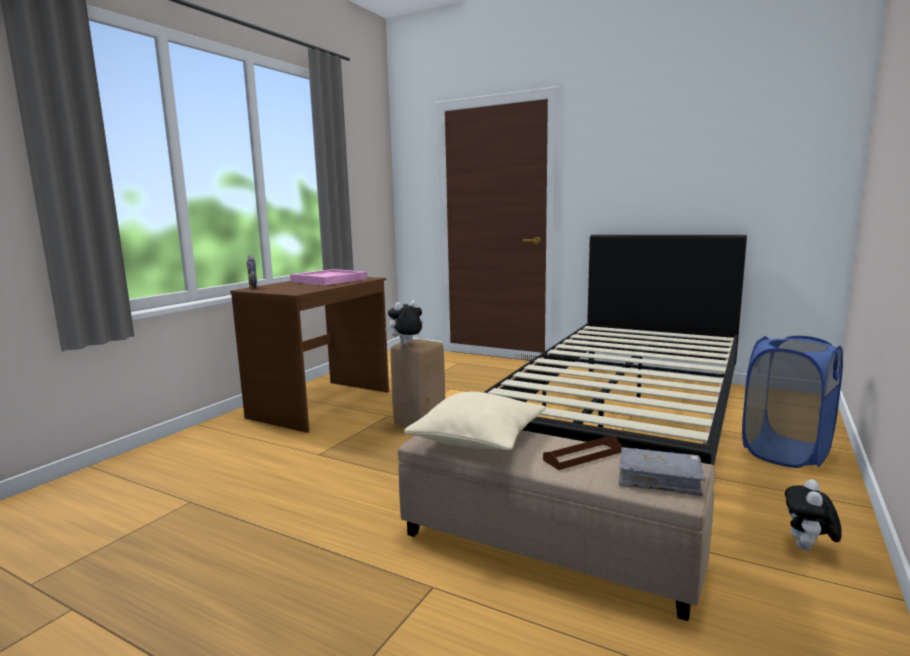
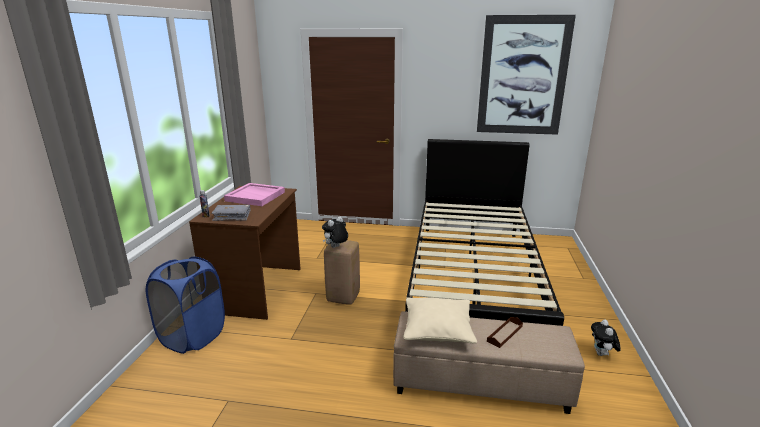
camera: 20 degrees left, 10 degrees up
grey book [619,447,705,496] -> grey book moved to [211,205,251,221]
blue laundry basket [742,336,843,468] -> blue laundry basket moved to [146,257,225,354]
none -> picture [477,15,576,135]

